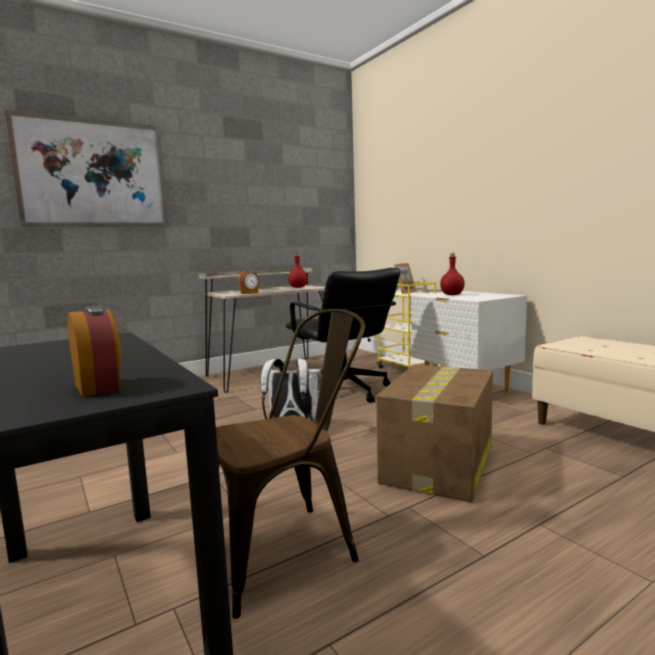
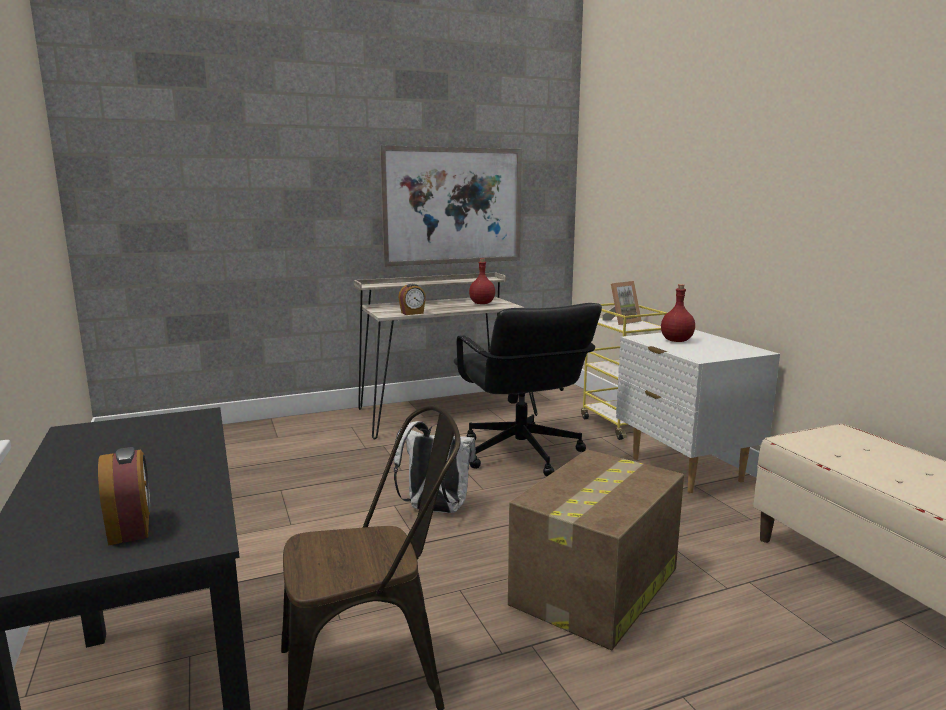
camera: 10 degrees right, 5 degrees up
picture [5,109,169,227] -> picture moved to [380,146,522,266]

